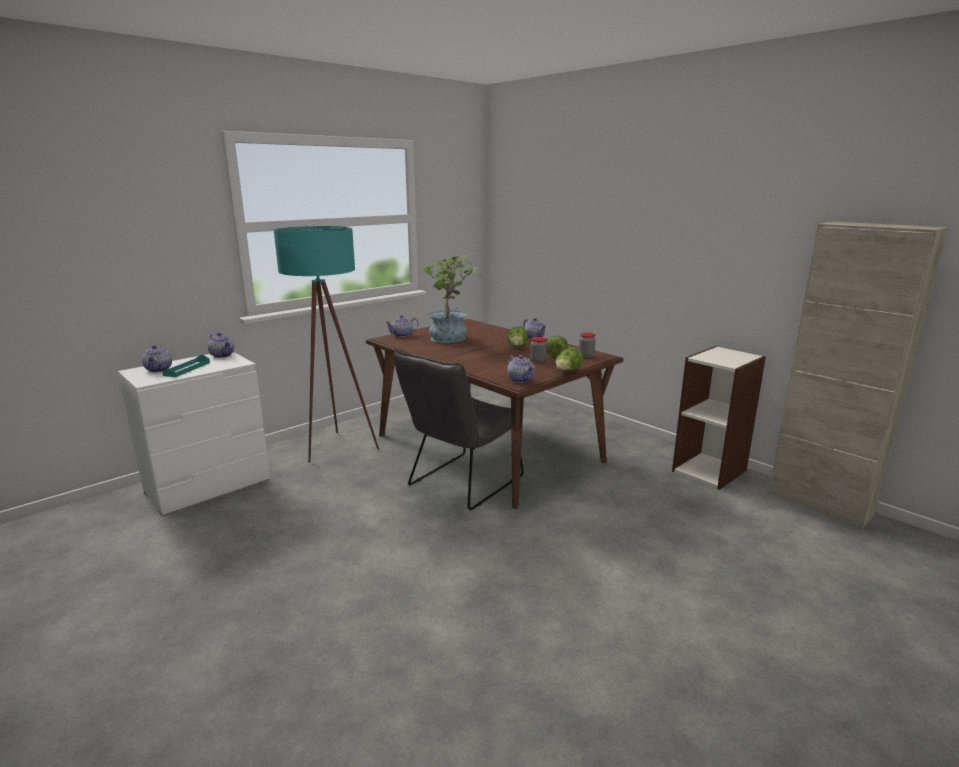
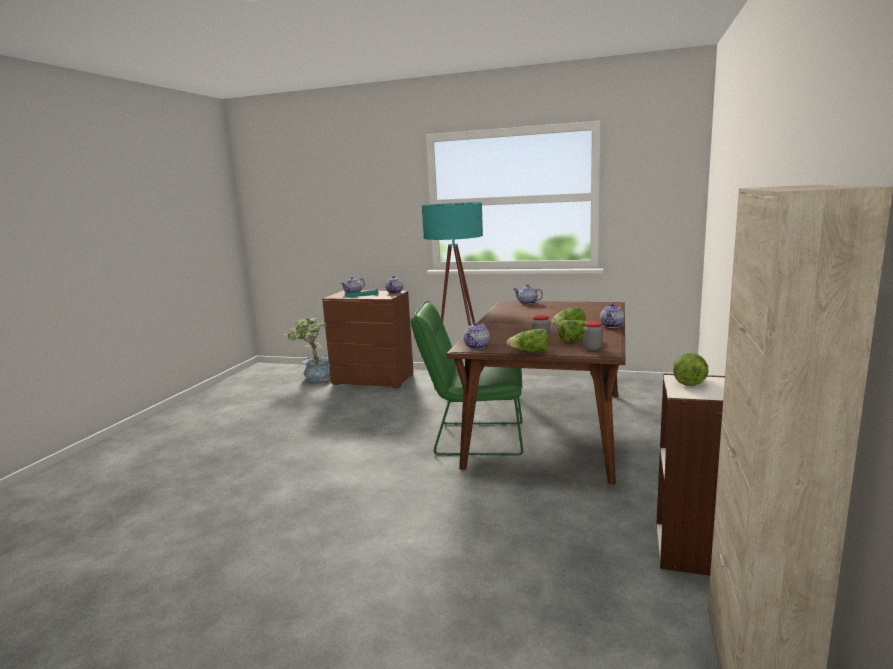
camera: 60 degrees right, 5 degrees down
white dresser [118,352,270,516] -> brown dresser [322,291,414,388]
grey chair [394,349,524,510] -> green chair [411,301,523,456]
potted plant [420,255,482,343] -> potted plant moved to [283,318,331,382]
none -> lettuce [673,353,708,386]

